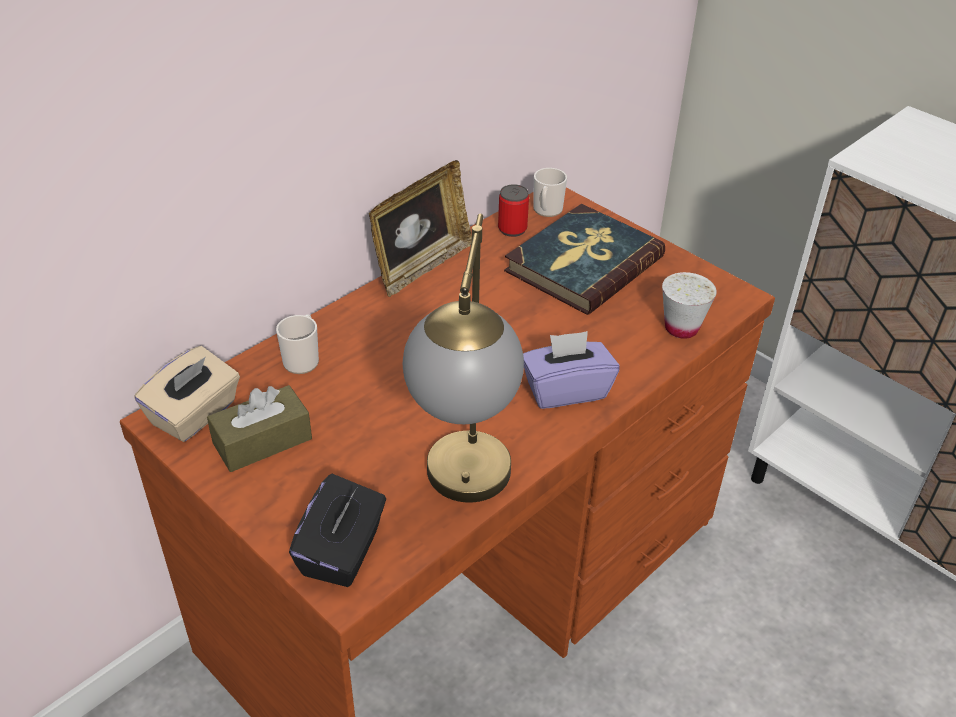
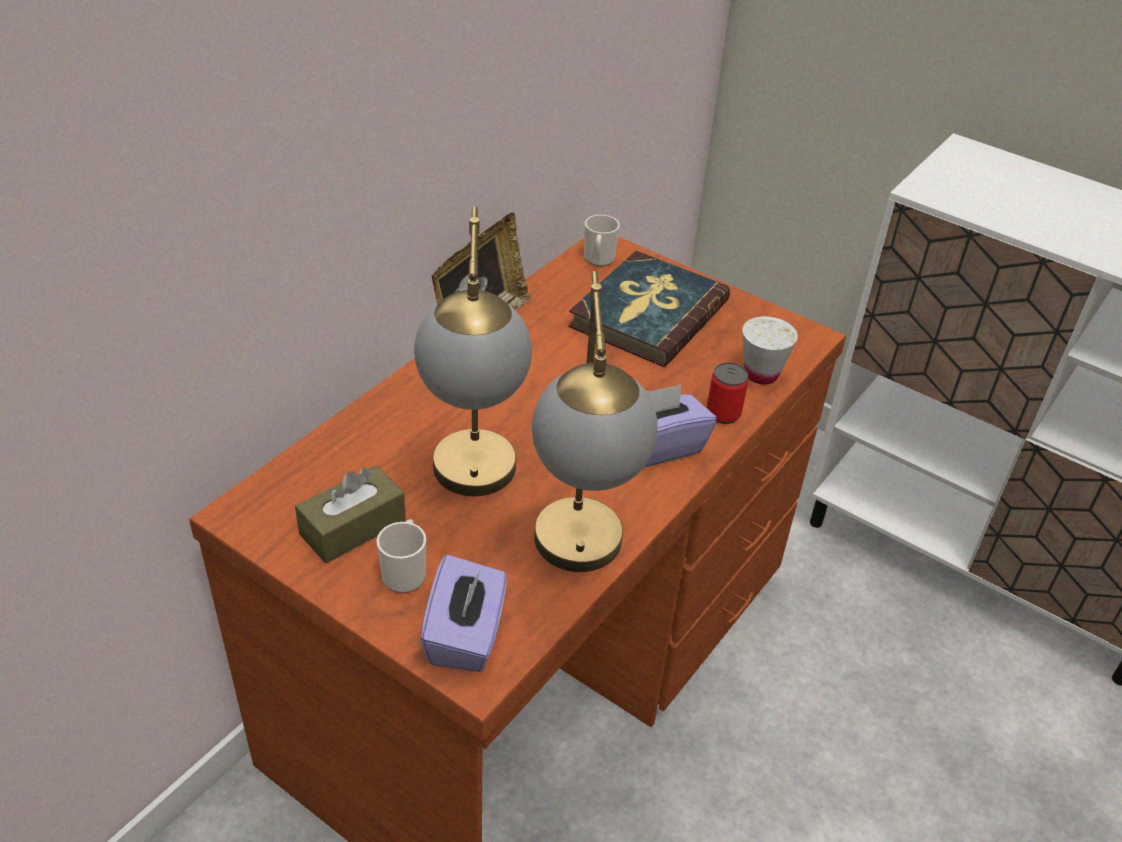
camera: 10 degrees left, 0 degrees up
beige tissue box [134,346,240,442] -> none
mug [276,315,319,374] -> mug moved to [377,519,426,593]
black tissue box [289,474,386,587] -> purple tissue box [420,555,507,672]
can [498,184,529,237] -> can moved to [707,362,748,424]
none -> table lamp [414,207,532,496]

